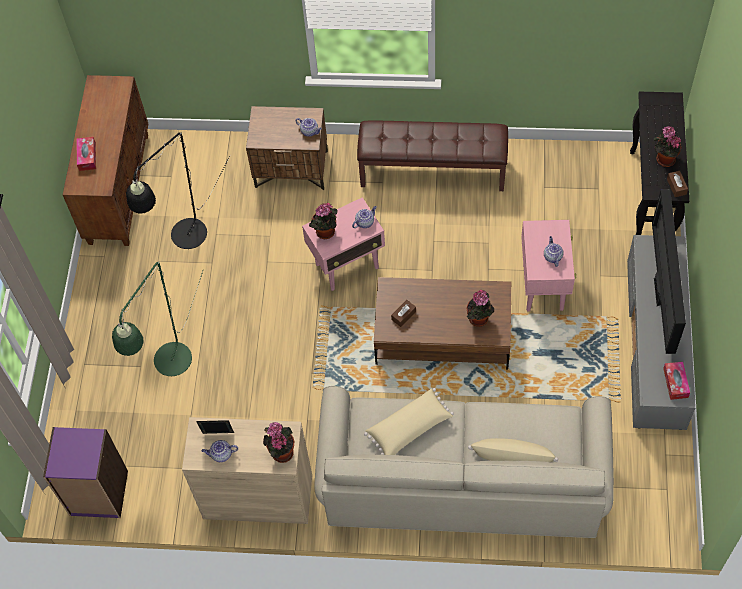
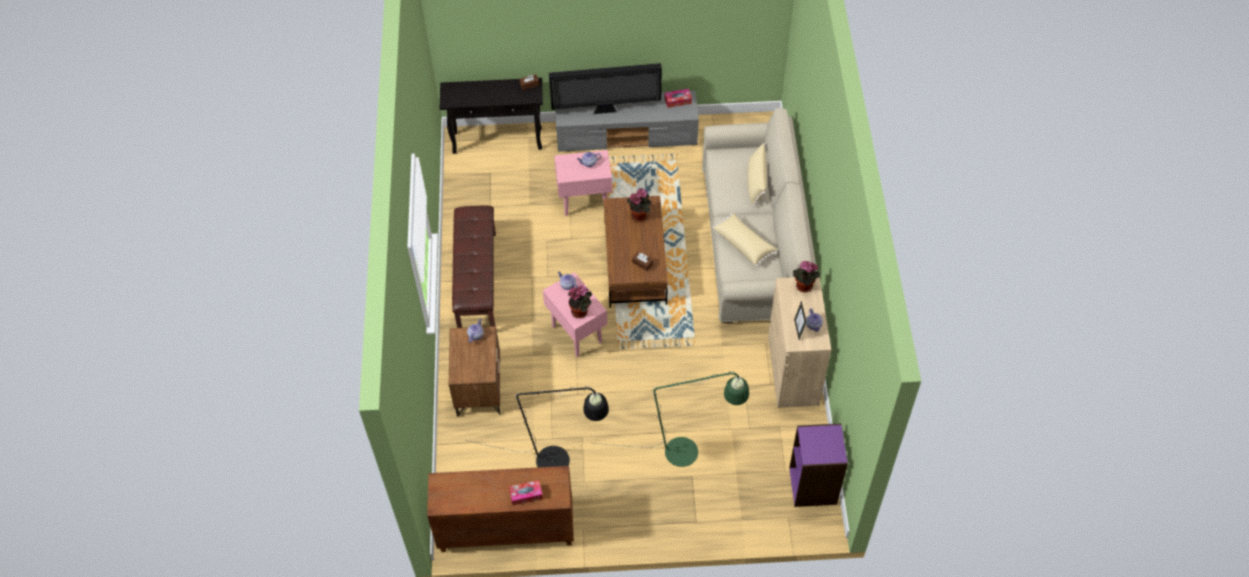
camera: 100 degrees left, 5 degrees down
potted plant [654,126,681,167] -> none

